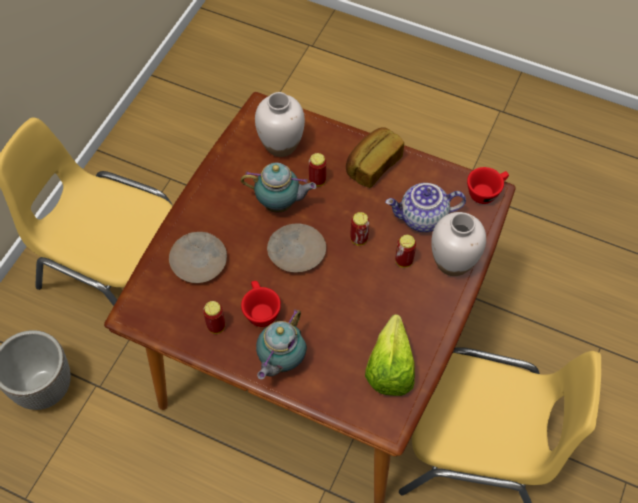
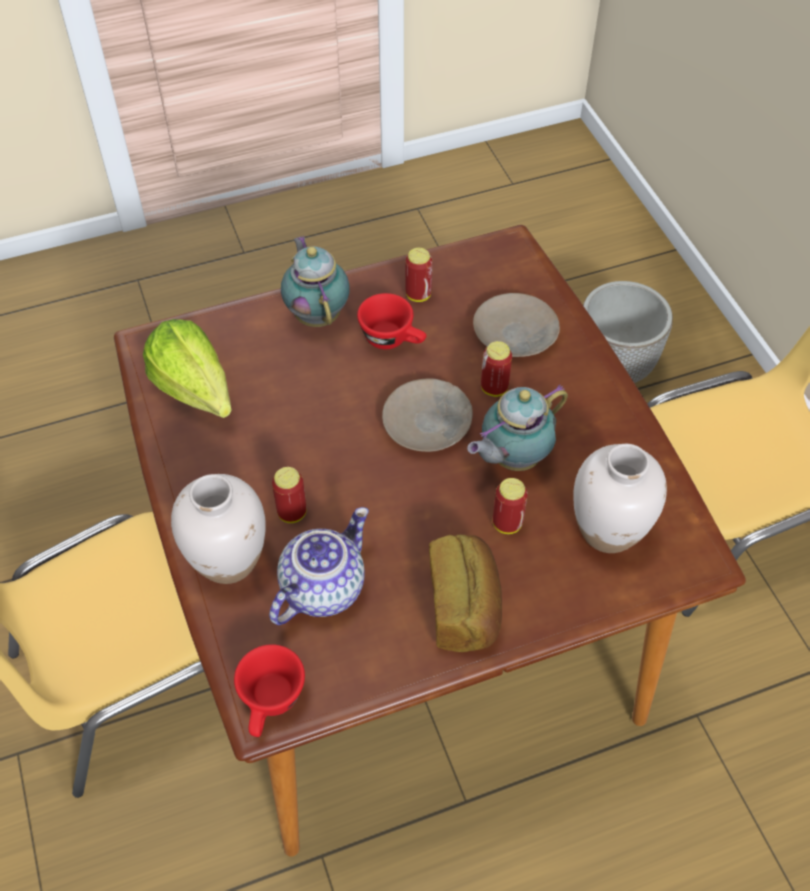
camera: 135 degrees right, 5 degrees down
can [350,212,370,246] -> can moved to [481,341,512,397]

